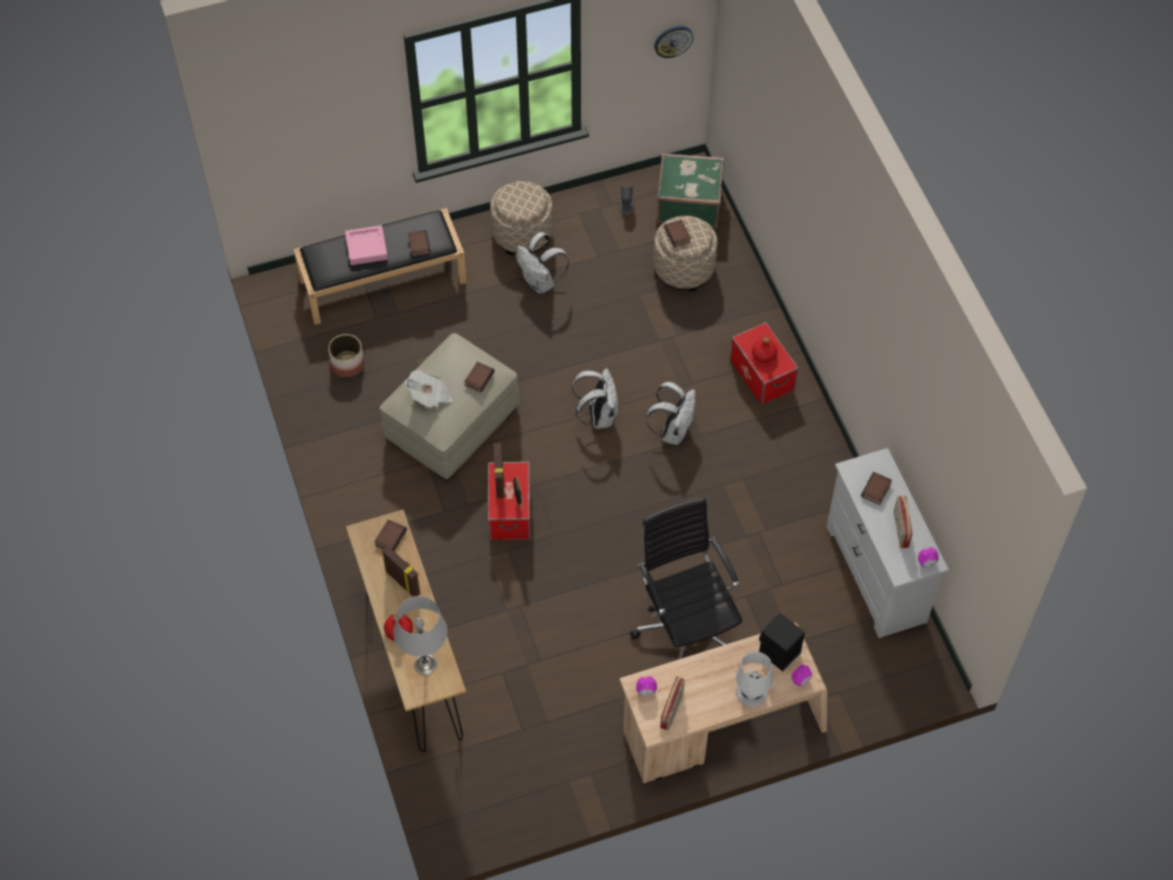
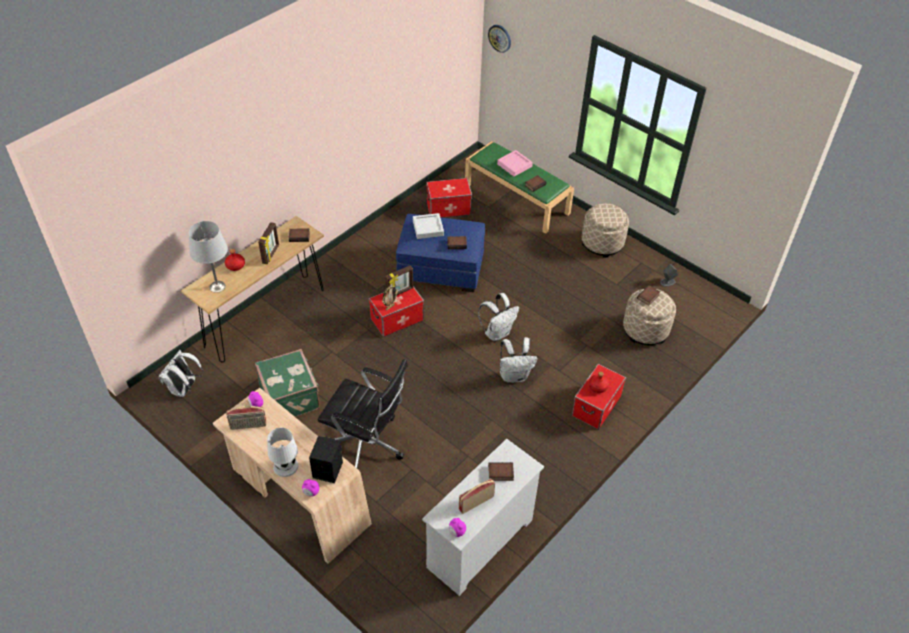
camera: 60 degrees right, 10 degrees down
black bench [293,208,467,325] -> green bench [465,141,574,233]
planter [328,334,364,377] -> storage box [426,178,472,218]
beige ottoman [380,333,520,482] -> blue ottoman [396,214,485,292]
newspaper [405,369,453,408] -> grey tray [413,213,444,239]
white backpack [516,232,569,294] -> white backpack moved to [158,350,204,397]
black office chair [630,497,742,660] -> black office chair turned 75 degrees clockwise [318,359,408,468]
wall clock [654,26,694,58] -> wall clock moved to [488,25,511,53]
green suitcase [657,153,724,229] -> green suitcase moved to [255,349,320,417]

